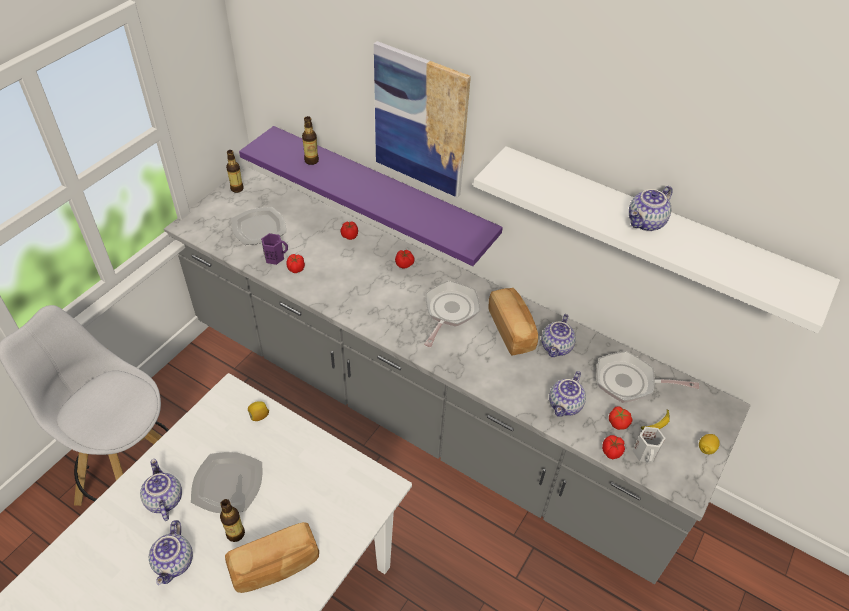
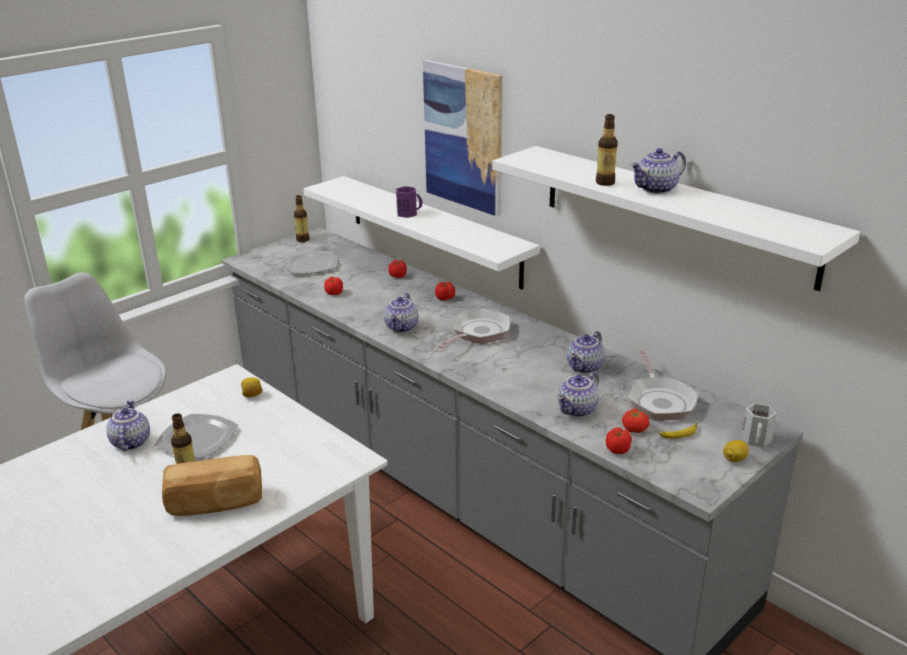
camera: 15 degrees right, 20 degrees down
teapot [149,520,193,585] -> teapot moved to [384,293,419,333]
purple shelf [239,126,503,266] -> white shelf [303,176,540,289]
purple mug [261,233,288,265] -> purple mug moved to [396,186,422,218]
bottle [302,116,319,165] -> bottle moved to [596,114,618,186]
bread [489,288,538,356] -> none
frying pan [597,351,699,403] -> frying pan turned 120 degrees counterclockwise [627,350,699,420]
white mug [633,427,666,464] -> white mug moved to [741,403,777,447]

